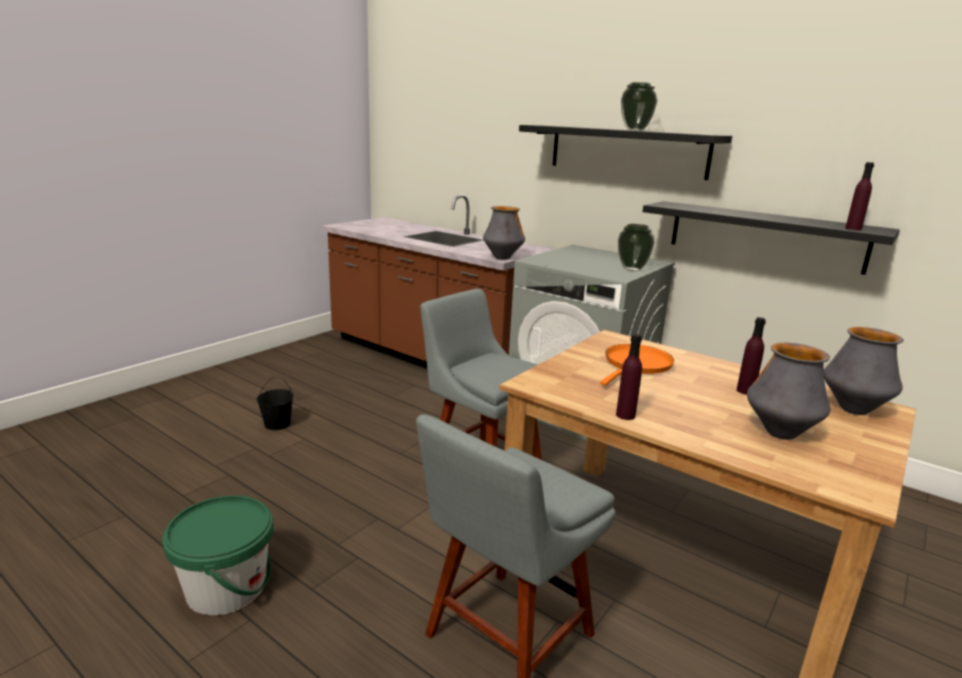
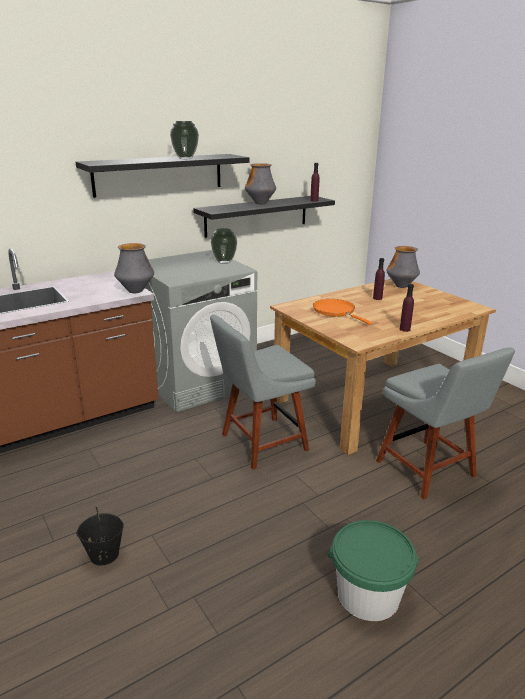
camera: 70 degrees left, 5 degrees up
vase [747,343,831,440] -> vase moved to [245,163,276,204]

